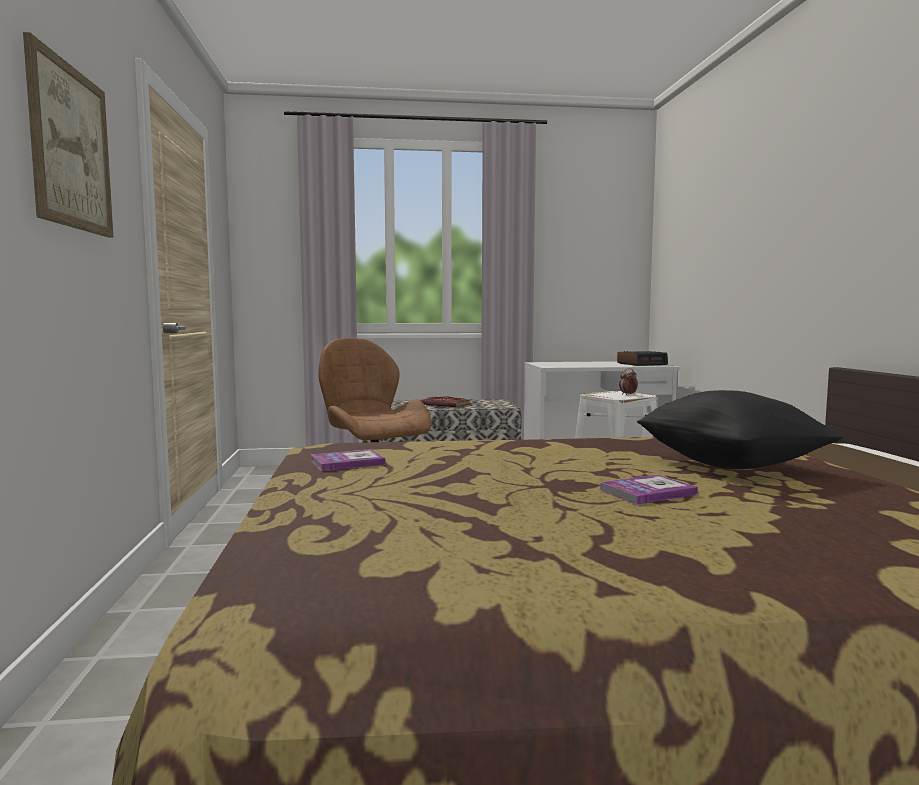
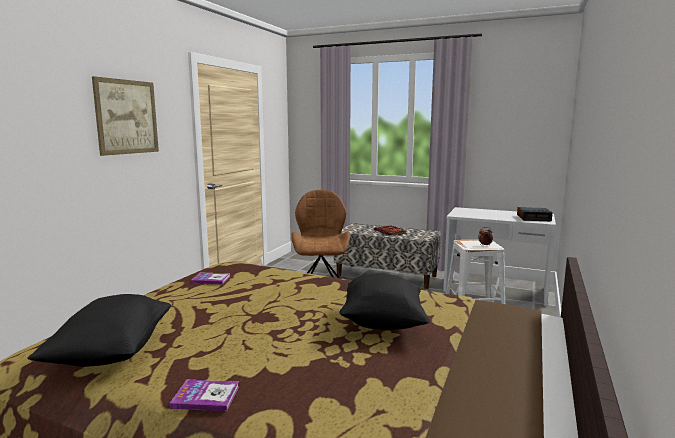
camera: 30 degrees right, 5 degrees up
book [599,475,698,505] -> book moved to [169,380,239,411]
none -> black pillow [27,294,171,367]

